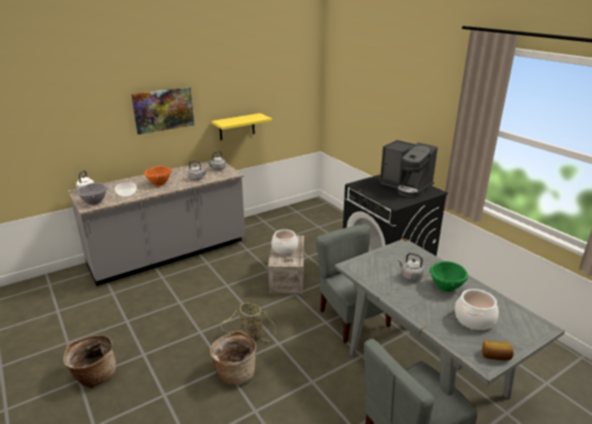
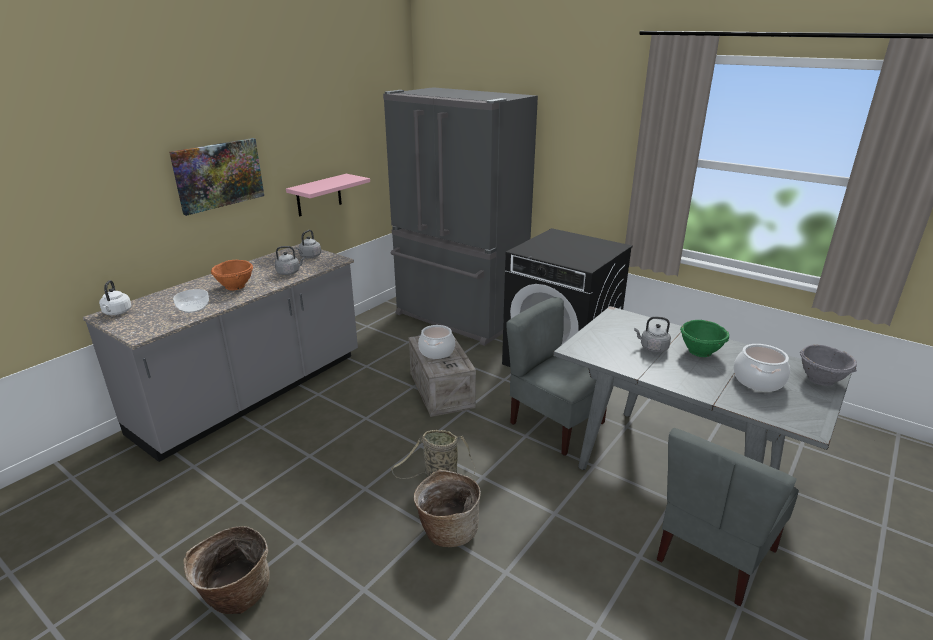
camera: 20 degrees left, 0 degrees up
grey bowl [77,183,108,205] -> grey bowl moved to [800,344,857,386]
yellow shelf [212,113,272,140] -> pink shelf [286,174,370,217]
coffee machine [378,140,438,197] -> none
bread [482,340,514,360] -> none
none -> grey fridge [383,87,538,346]

